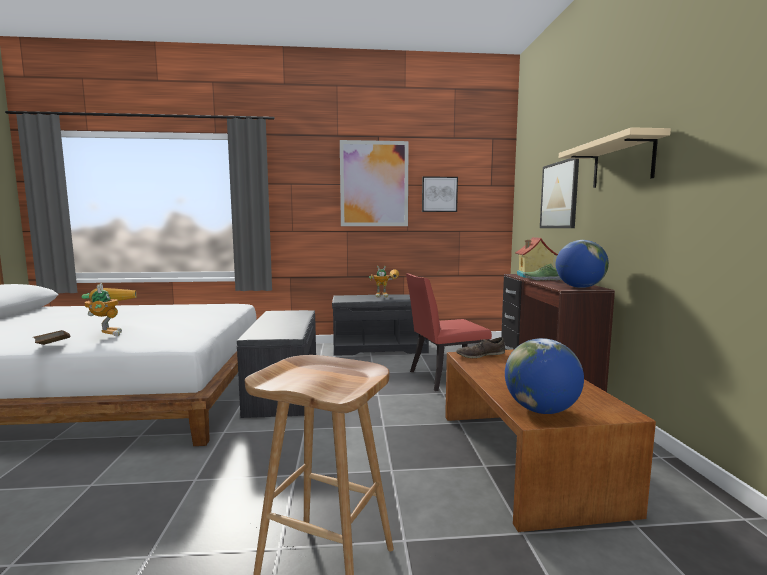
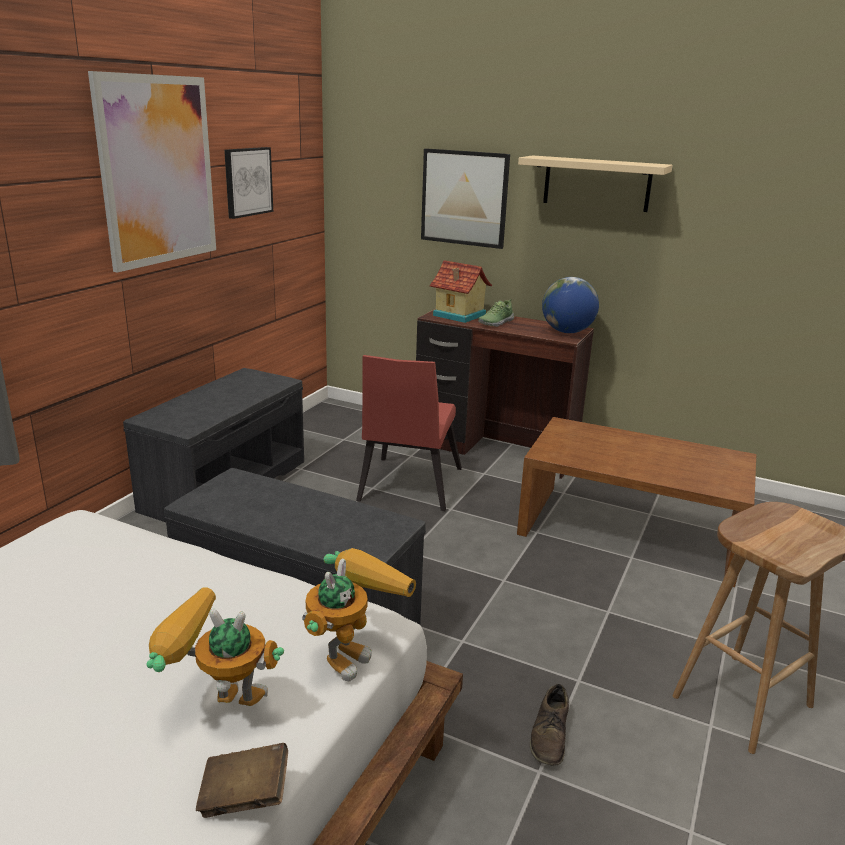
camera: 60 degrees left, 15 degrees up
toy robot [369,266,399,297] -> toy robot moved to [302,548,416,682]
brown shoe [456,337,505,358] -> brown shoe moved to [530,684,569,766]
globe [505,338,584,414] -> none

